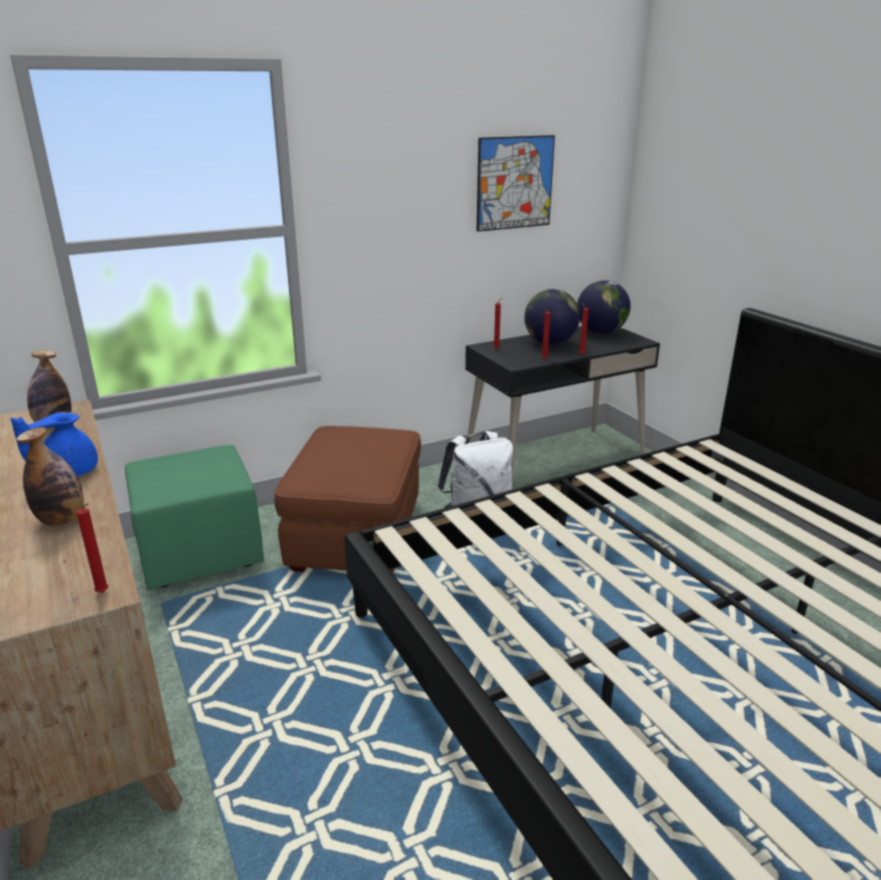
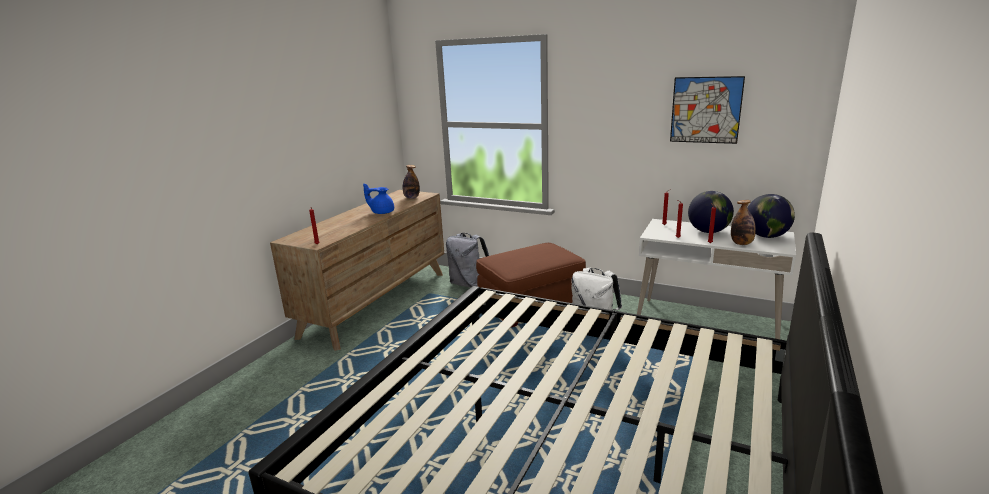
camera: 55 degrees right, 5 degrees down
bottle [16,427,84,526] -> bottle moved to [731,200,756,245]
green ottoman [125,445,264,591] -> grey backpack [446,233,489,287]
black desk [465,326,660,476] -> white desk [637,219,796,339]

